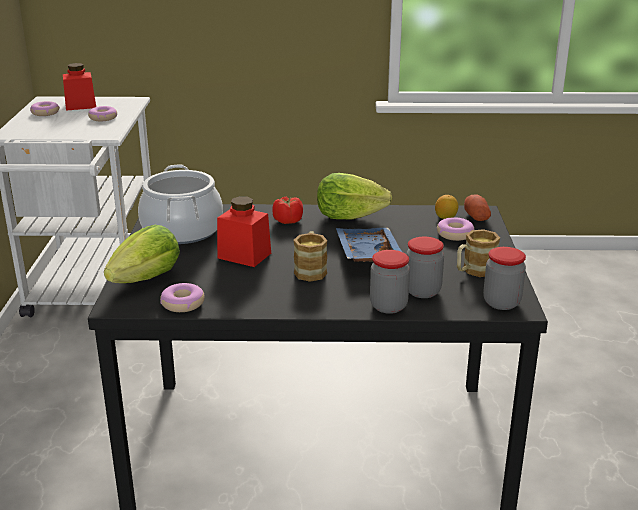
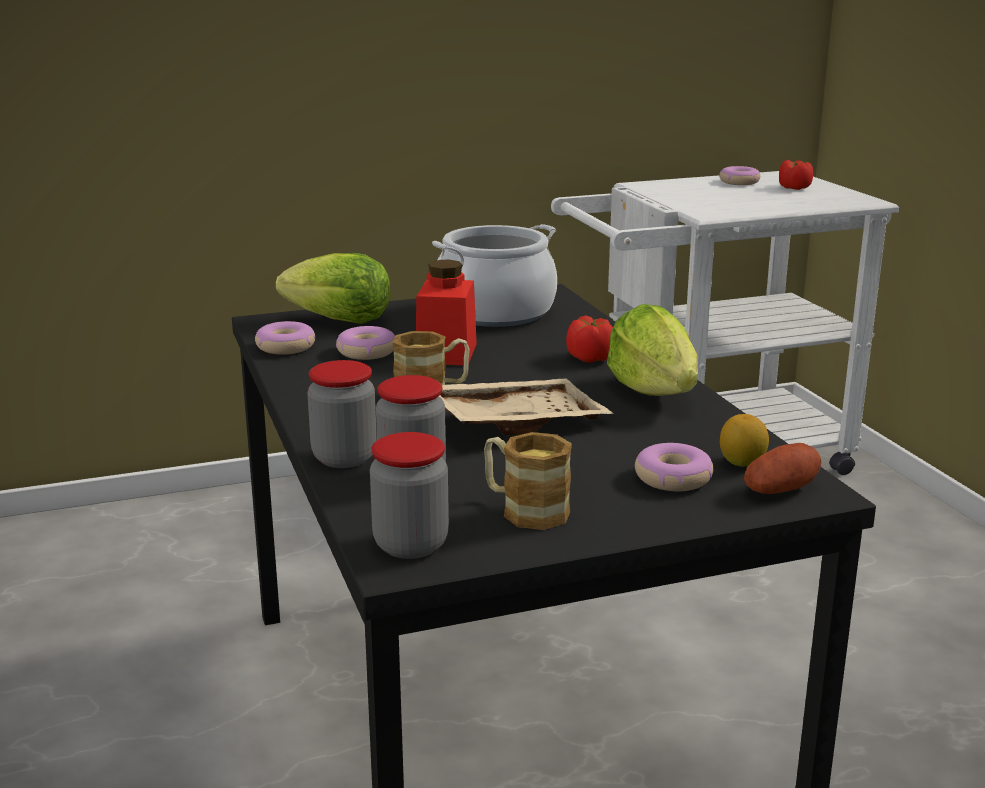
camera: 70 degrees right, 5 degrees down
red jar [63,63,96,111] -> tomato [779,160,813,190]
donut [88,106,117,121] -> donut moved to [336,326,395,360]
blue tray [336,228,402,262] -> beige tray [439,379,614,435]

